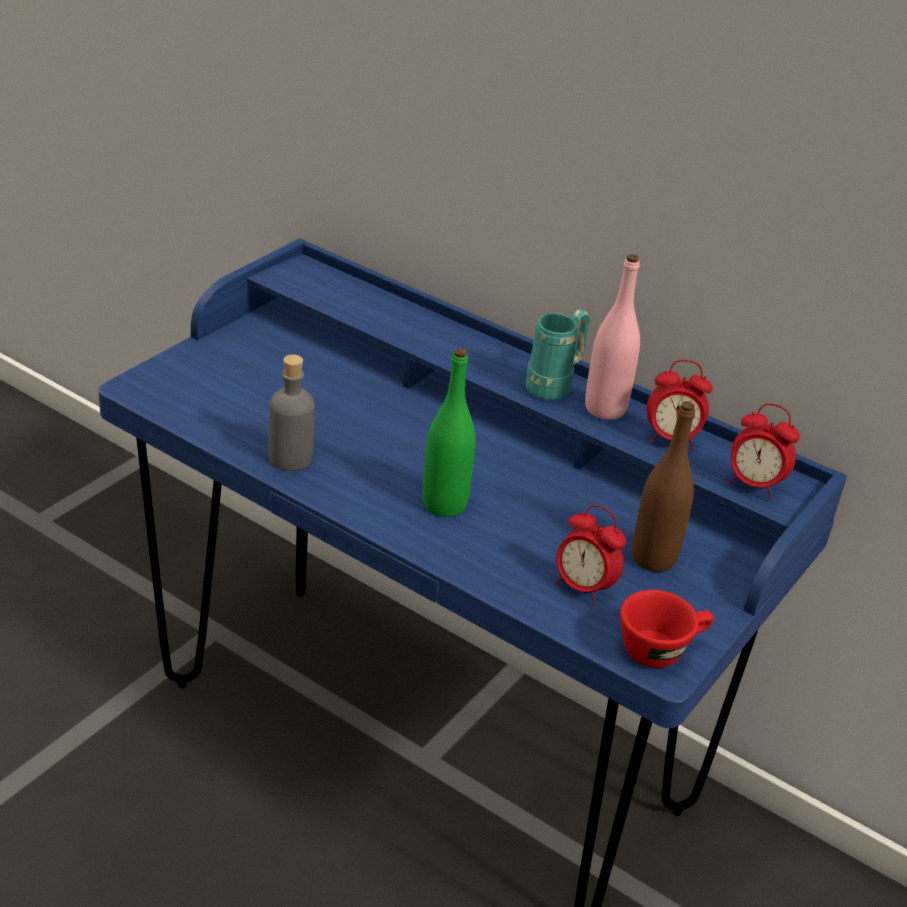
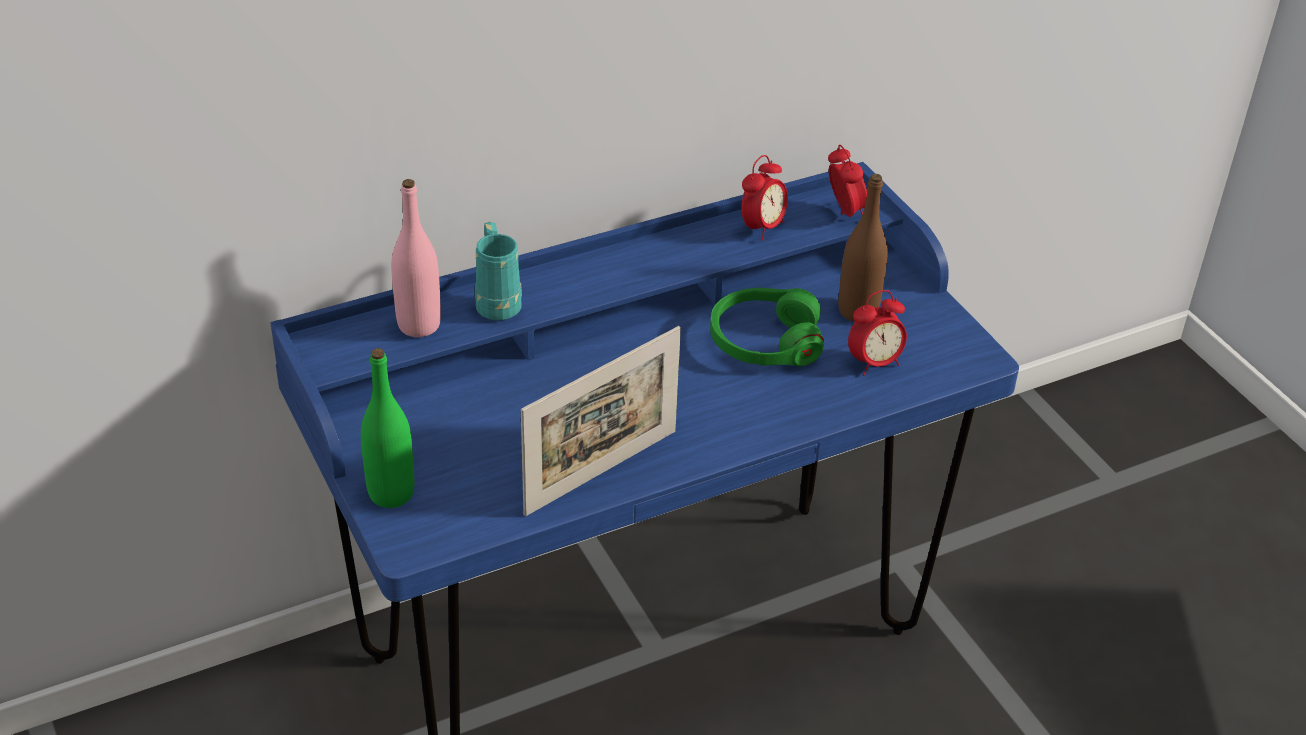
camera: 60 degrees left, 5 degrees up
grey bottle [269,354,315,471] -> picture frame [521,326,681,516]
green bottle [423,348,476,517] -> green bottle moved to [361,348,414,508]
turquoise mug [526,309,590,400] -> turquoise mug moved to [475,221,522,320]
pink bottle [585,254,640,420] -> pink bottle moved to [391,179,441,337]
red cup [620,590,714,668] -> none
alarm clock [728,403,800,499] -> alarm clock turned 75 degrees counterclockwise [828,145,867,217]
none -> green headphones [710,288,824,366]

